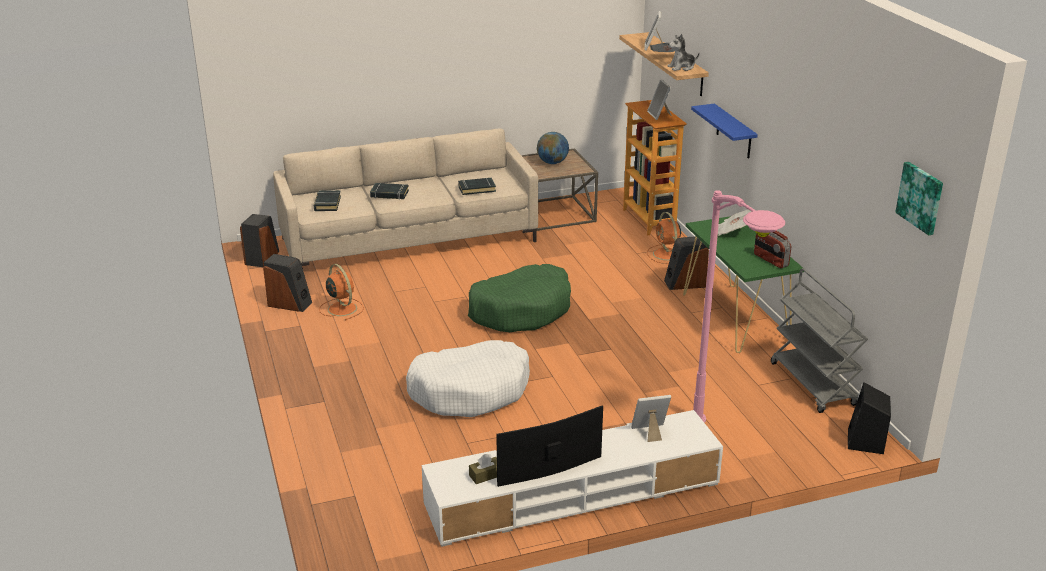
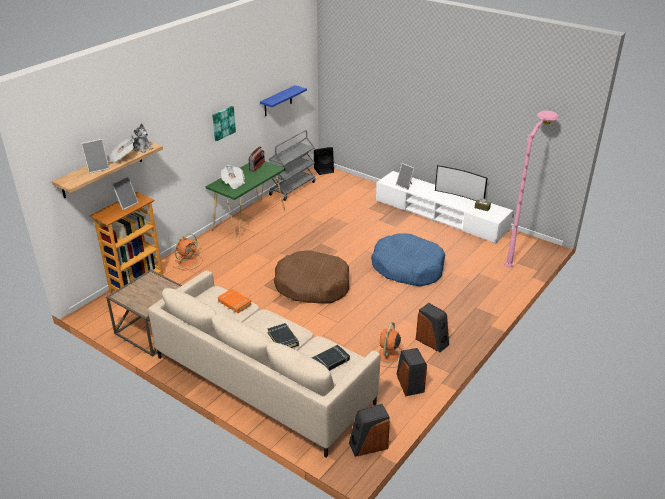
camera: 125 degrees left, 5 degrees up
white dog bed [406,340,530,417] -> blue dog bed [371,233,445,287]
black book [458,178,496,195] -> orange book [218,289,252,313]
green dog bed [468,264,571,332] -> brown dog bed [274,250,349,304]
globe [537,132,569,164] -> none
speaker [664,236,709,290] -> speaker moved to [416,303,449,352]
blue shelf [691,104,758,159] -> blue shelf moved to [260,85,307,116]
pink floor lamp [693,190,785,423] -> pink floor lamp moved to [504,111,559,267]
picture [895,162,943,235] -> picture moved to [212,106,236,141]

